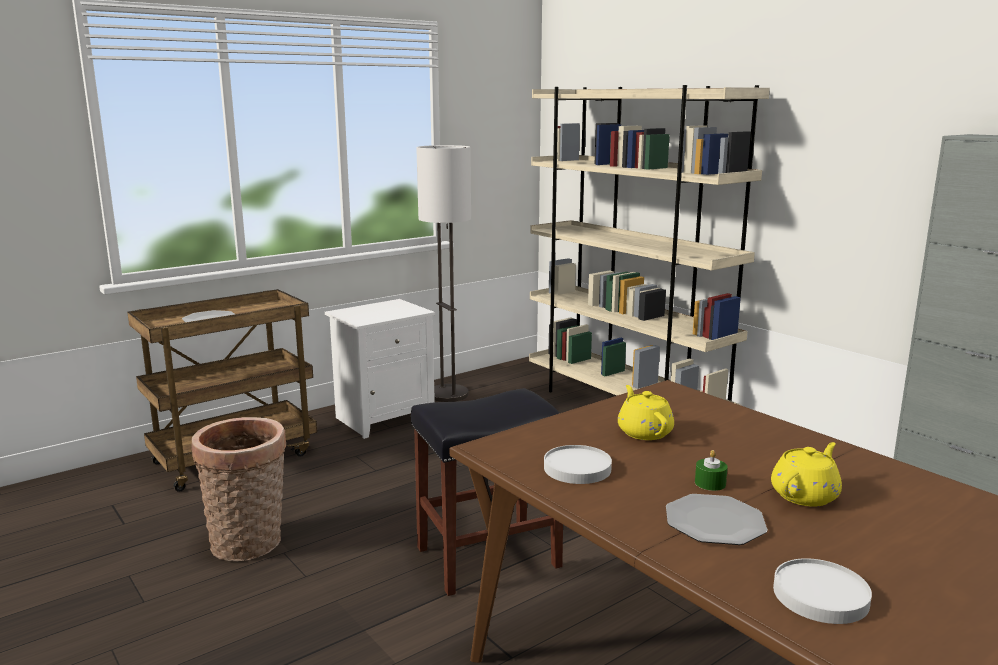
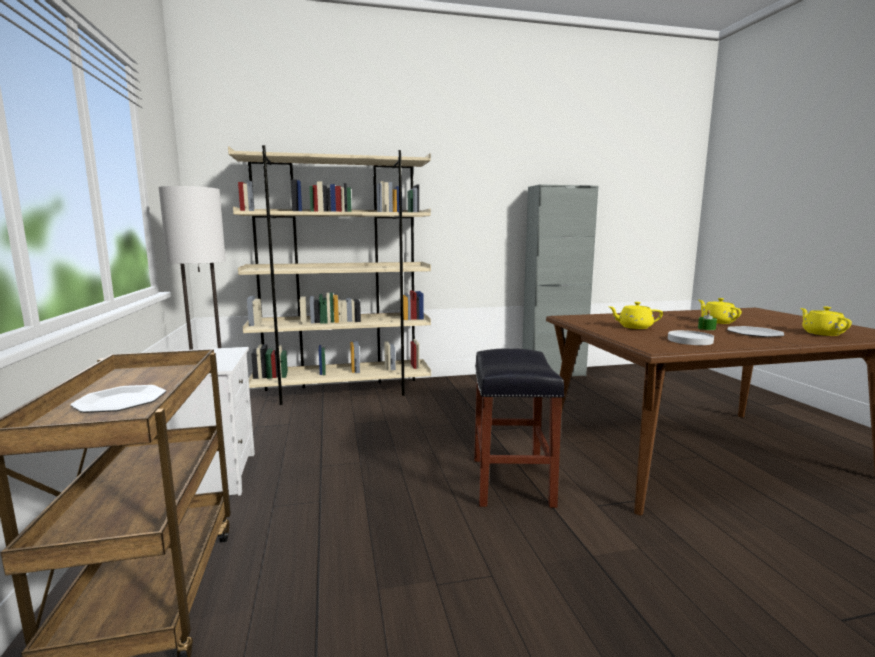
camera: 65 degrees left, 5 degrees down
basket [192,417,286,561] -> none
white plate [773,558,872,624] -> yellow teapot [800,307,852,336]

